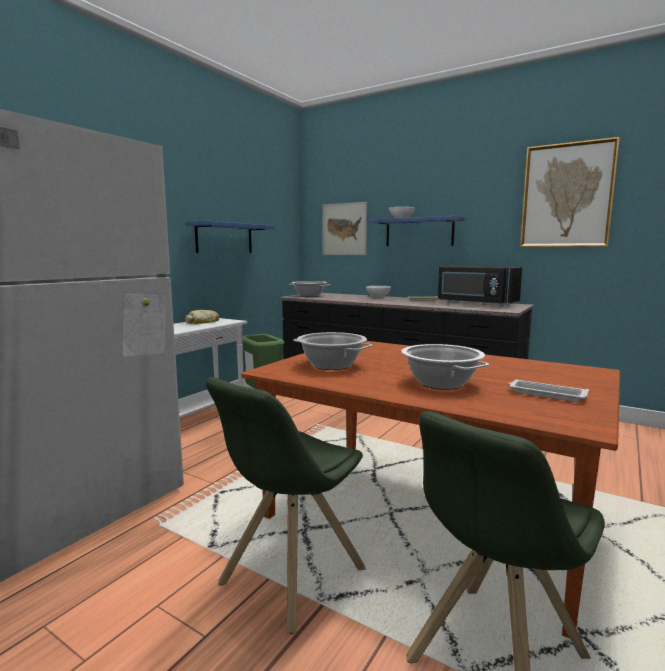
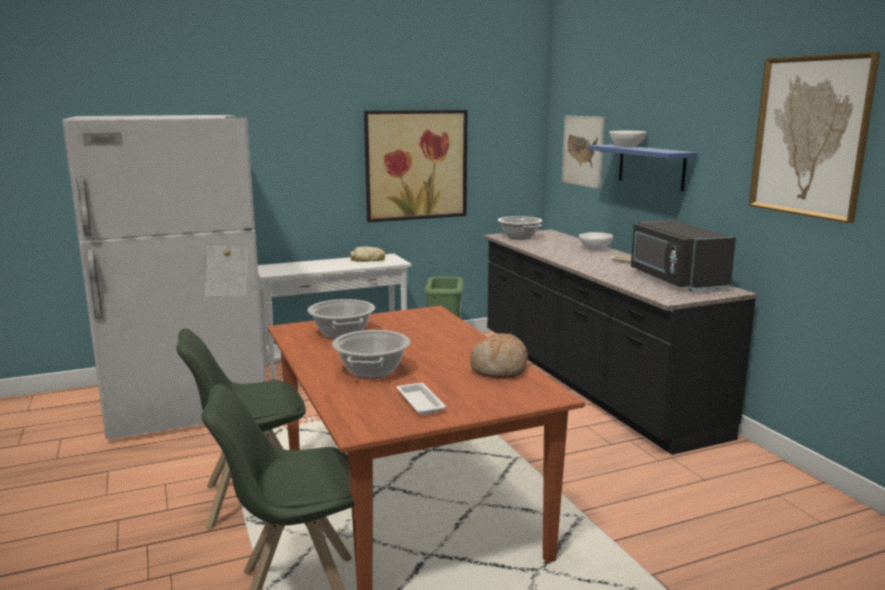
camera: 35 degrees right, 5 degrees up
blue shelf [186,220,275,253] -> picture [364,110,468,223]
none -> bread [470,333,528,378]

